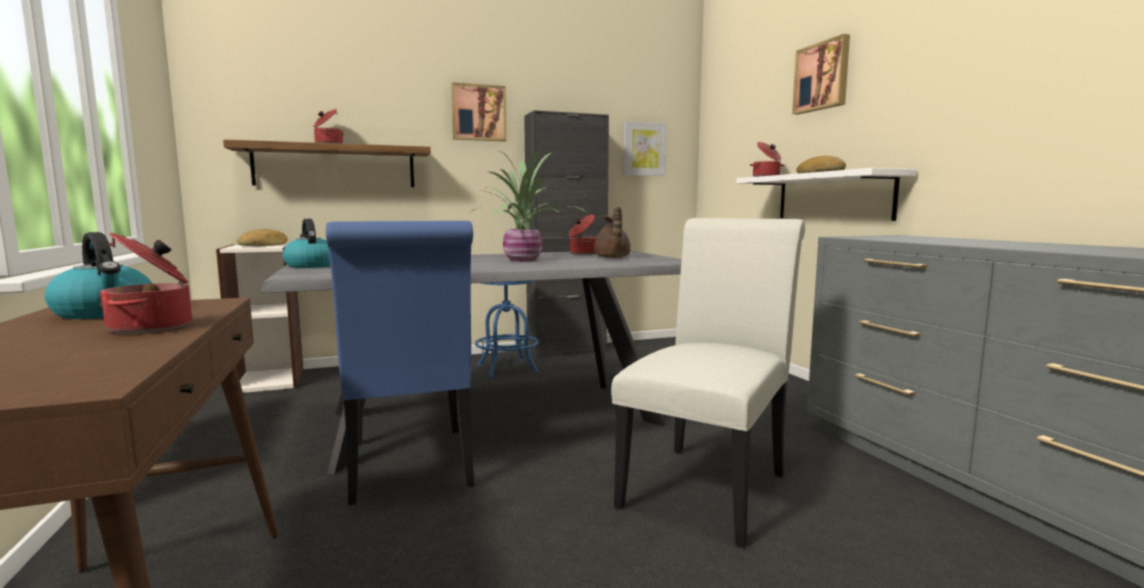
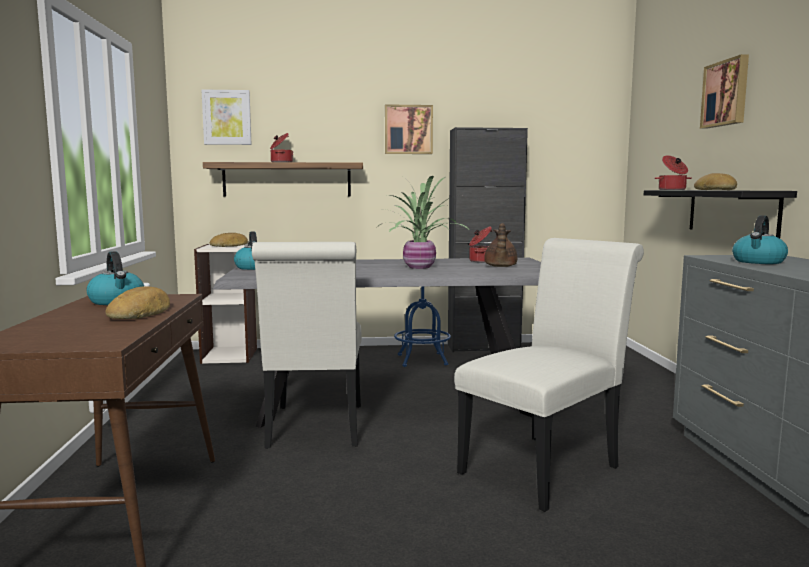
camera: 15 degrees right, 0 degrees up
cooking pot [99,232,192,334] -> bread [105,286,170,319]
blue chair [326,221,475,505] -> white chair [252,242,362,449]
picture [624,121,666,176] -> picture moved to [201,90,252,145]
white shelf [736,168,917,221] -> black shelf [644,190,797,238]
none -> kettle [732,215,788,264]

